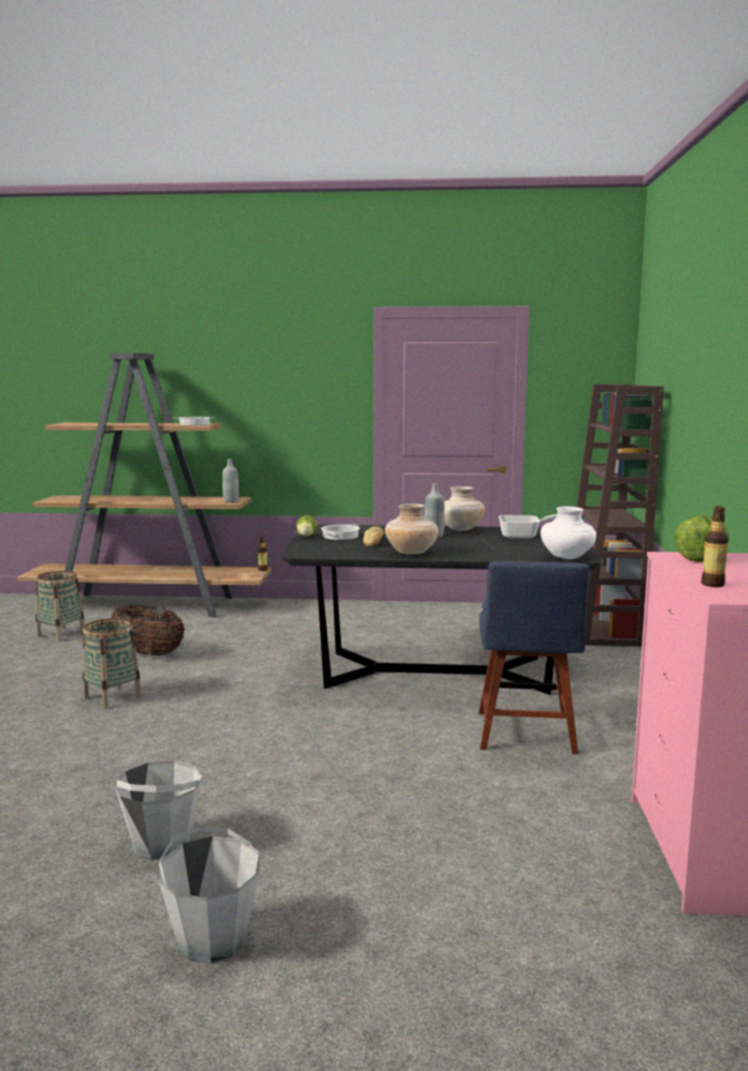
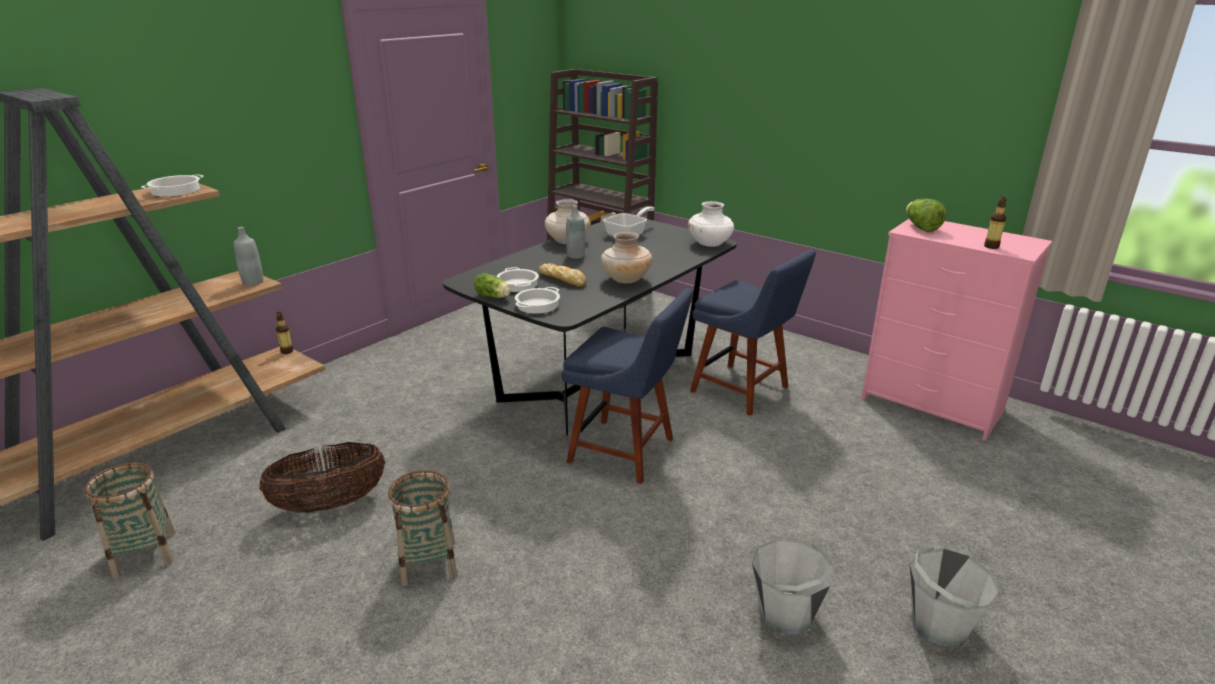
camera: 55 degrees left, 15 degrees up
none -> cooking pot [515,287,560,314]
none -> blue chair [561,288,693,484]

